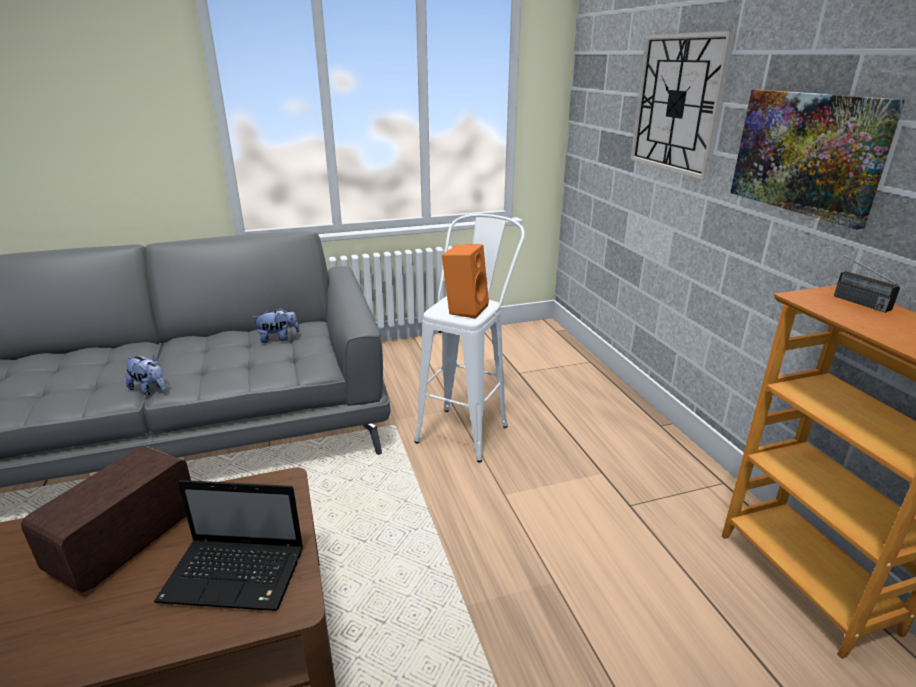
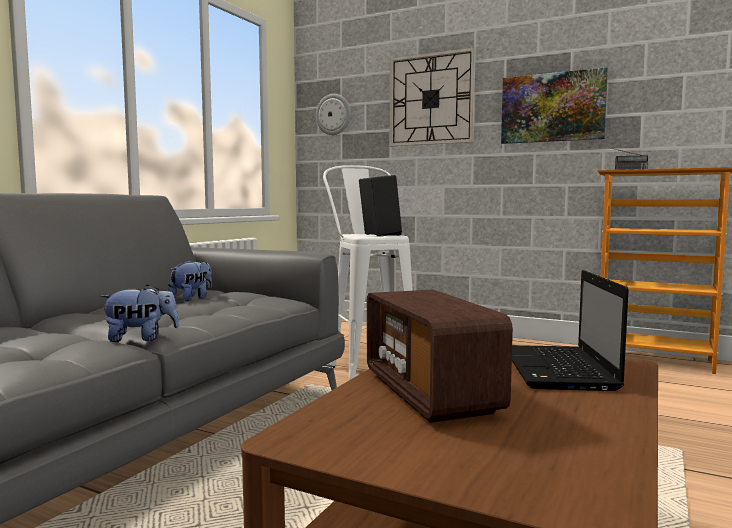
camera: 45 degrees left, 20 degrees down
laptop [154,480,303,611] -> laptop turned 135 degrees clockwise [512,270,629,391]
orange speaker [442,244,489,319] -> black speaker [359,175,402,236]
none -> wall clock [316,94,351,135]

